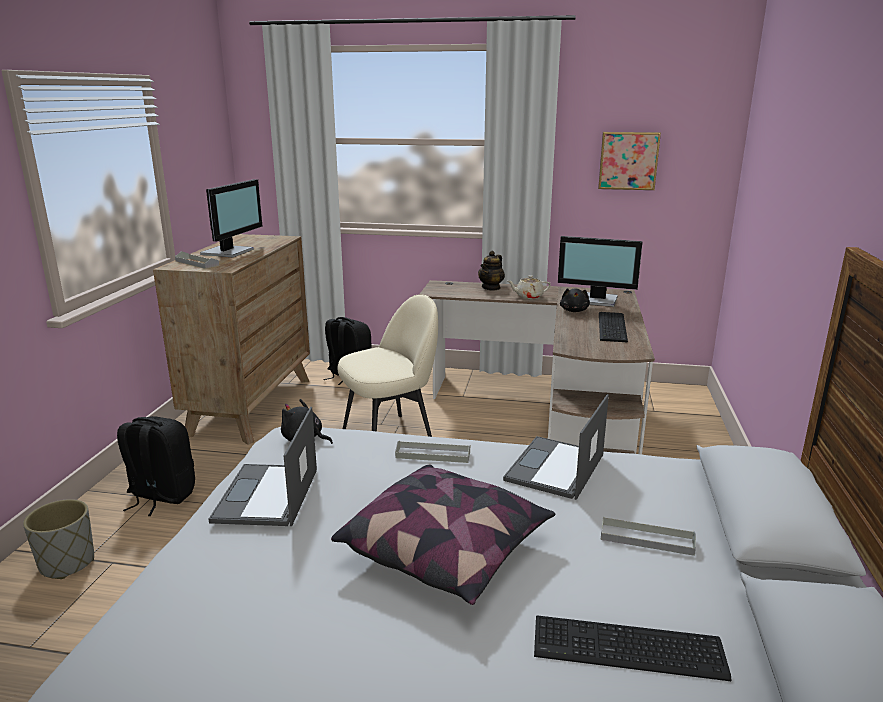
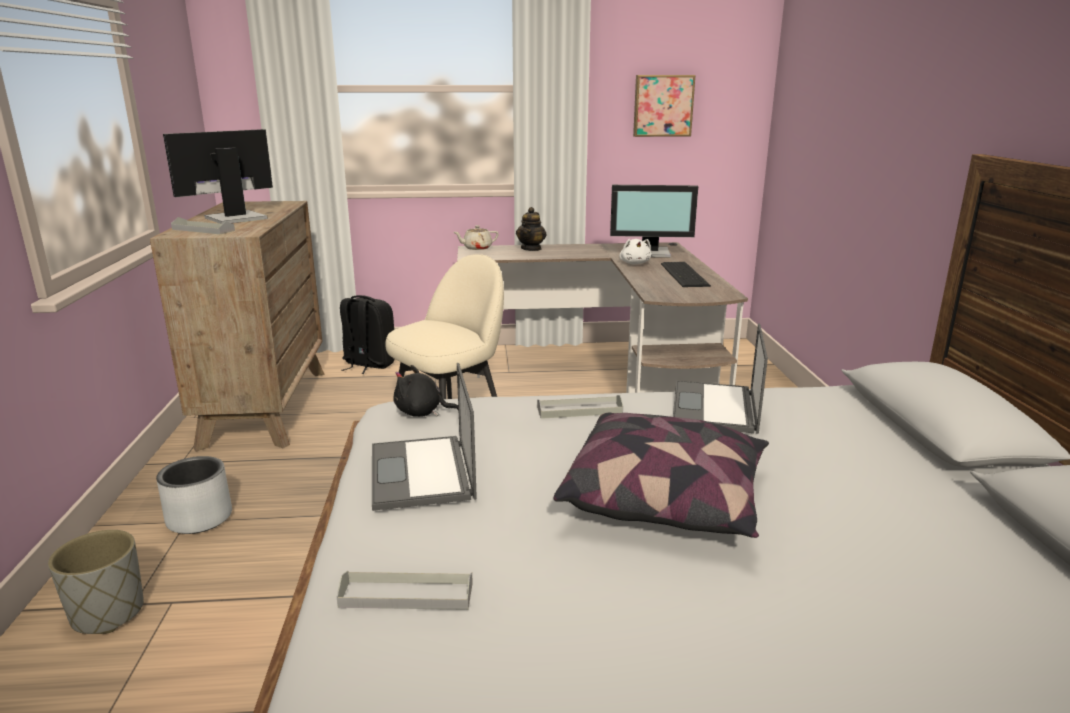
camera: 15 degrees left, 0 degrees up
black backpack [117,416,195,516] -> grey planter [156,456,232,534]
monitor [200,179,263,257] -> monitor turned 135 degrees counterclockwise [163,129,273,224]
beige teapot [508,275,551,299] -> beige teapot moved to [454,225,499,250]
keyboard [534,615,732,681] -> none
black plush toy [560,288,590,312] -> white plush toy [619,239,651,265]
grey tray [601,516,696,556] -> grey tray moved to [336,571,473,610]

